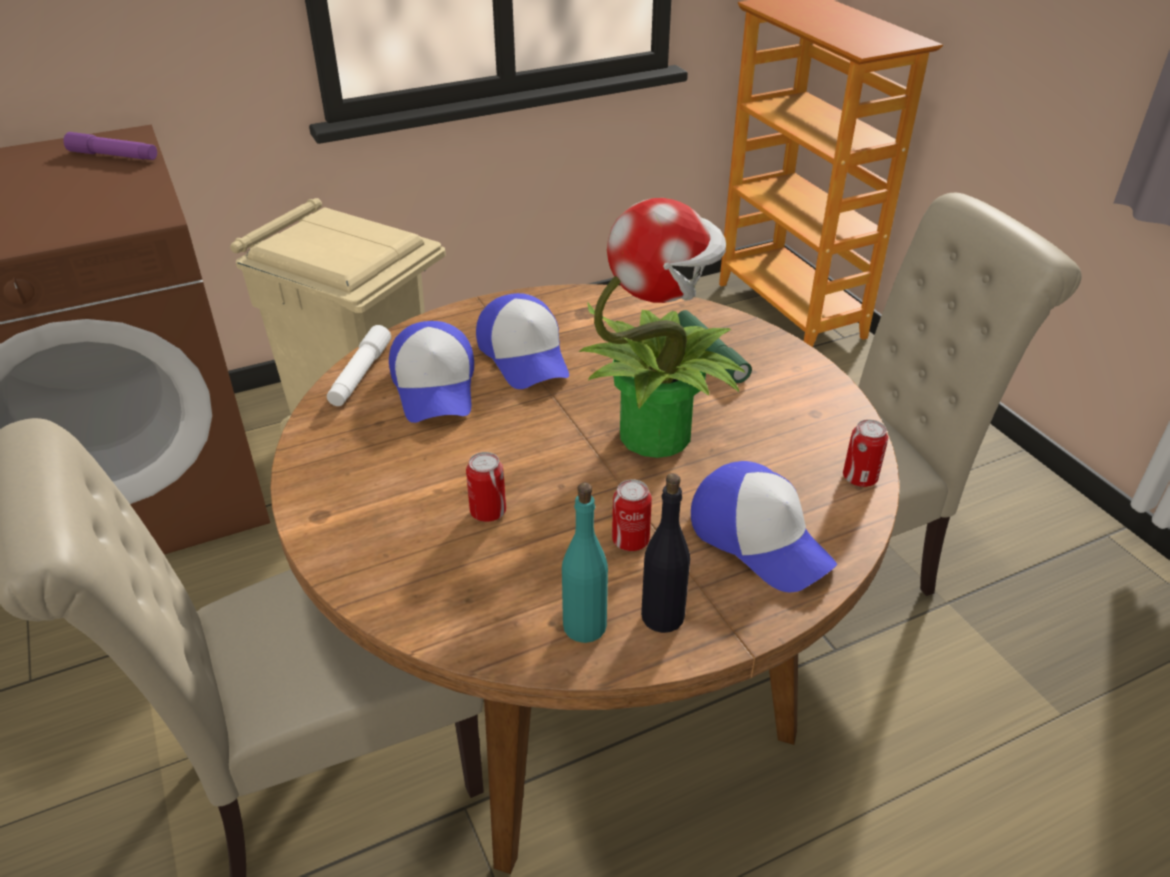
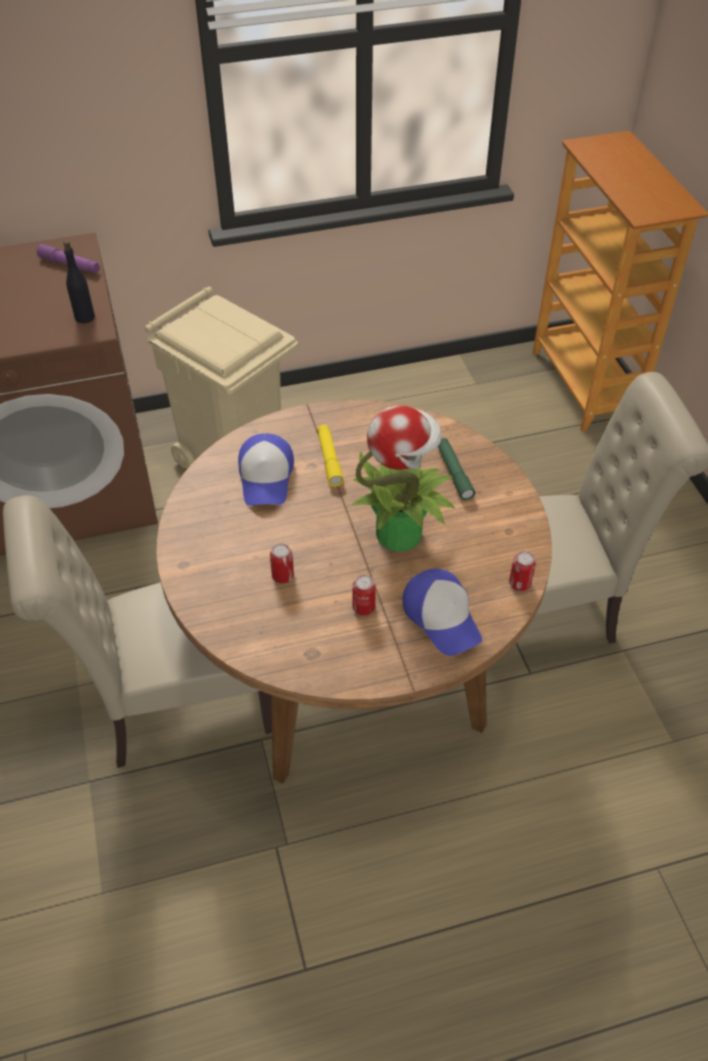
camera: 10 degrees right, 10 degrees up
white flashlight [327,325,391,406] -> none
cap [476,293,569,389] -> yellow flashlight [318,425,344,487]
turquoise bottle [562,483,608,643] -> none
black bottle [641,473,690,633] -> black bottle moved to [63,241,95,323]

